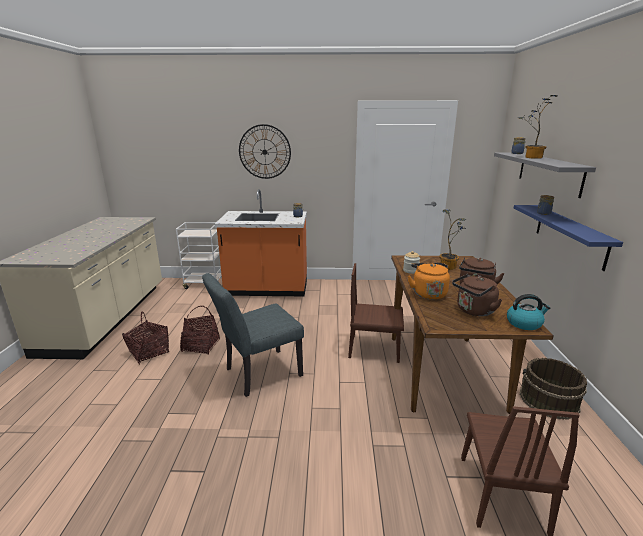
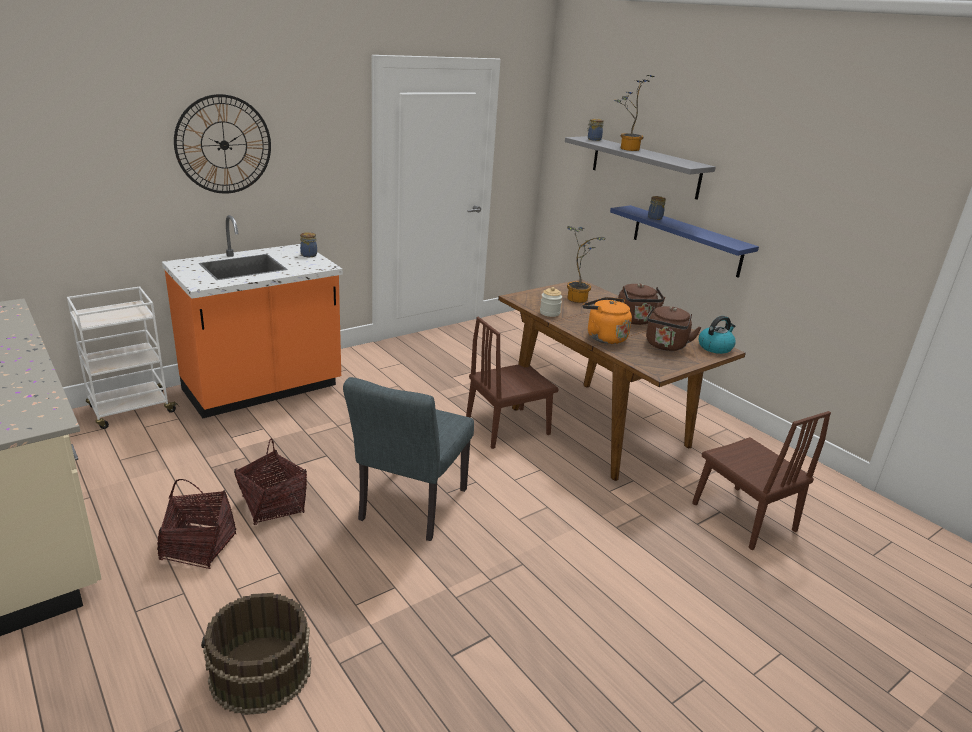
camera: 40 degrees left, 5 degrees up
brown bucket [520,358,587,420] -> brown bucket moved to [201,593,311,715]

